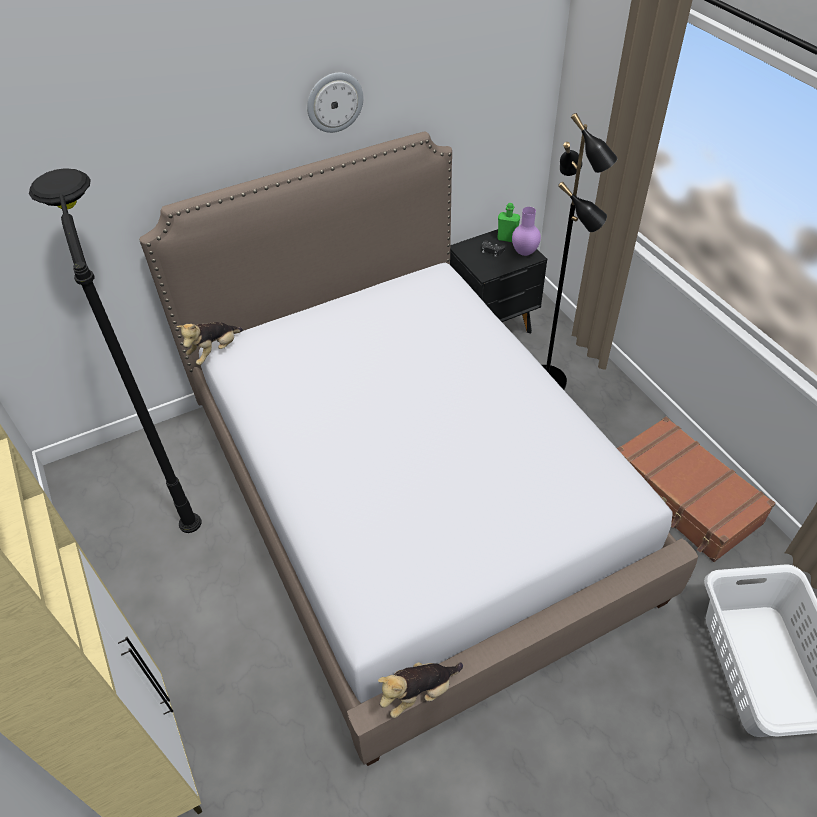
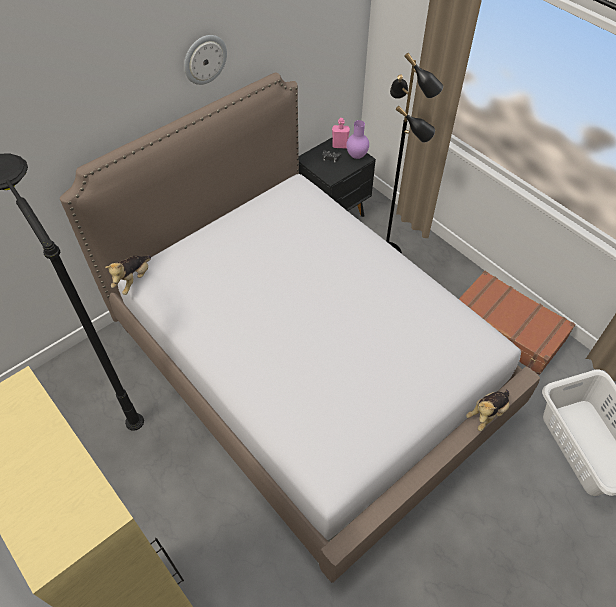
camera: 15 degrees left, 5 degrees up
plush toy [378,662,463,718] -> plush toy moved to [466,390,509,431]
green bottle [497,203,520,242] -> pink bottle [332,118,350,148]

